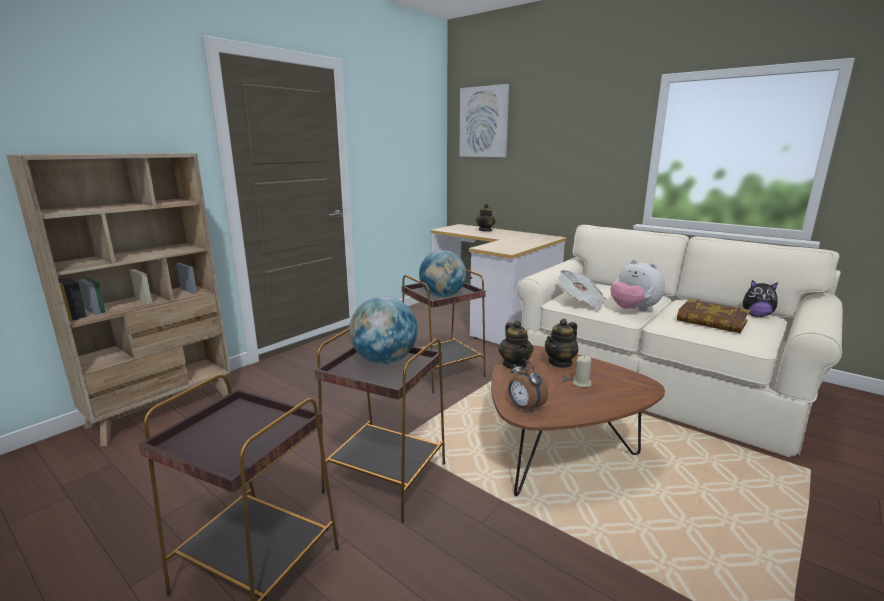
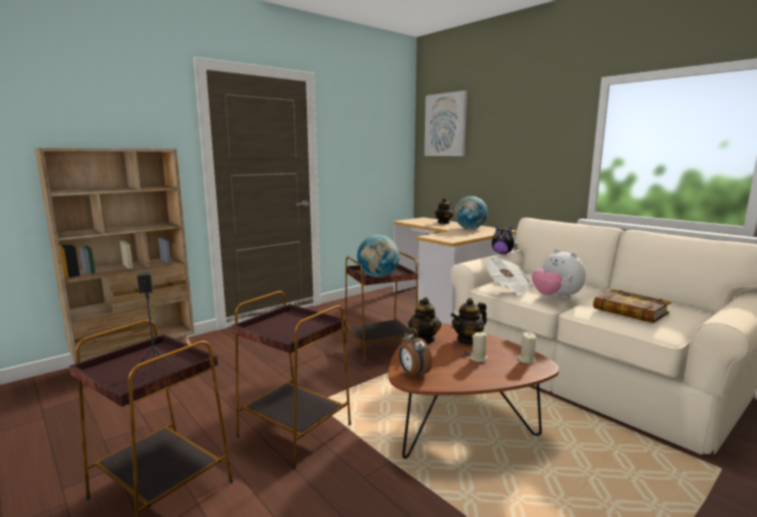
camera: 10 degrees right, 5 degrees down
globe [349,296,418,364] -> globe moved to [454,196,488,229]
plush toy [743,280,778,317] -> plush toy moved to [492,226,518,254]
none -> black speaker [127,272,178,379]
none -> beige candle [517,332,536,364]

